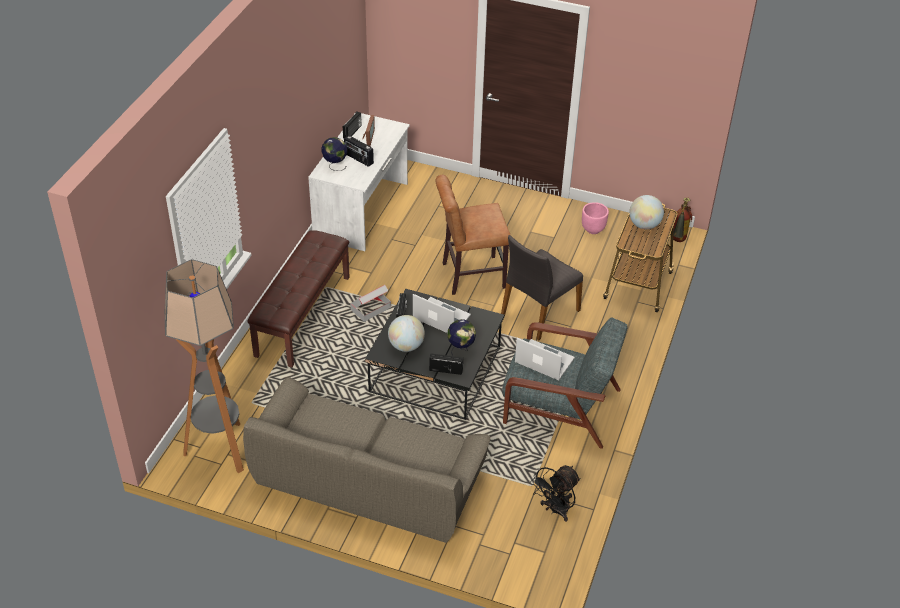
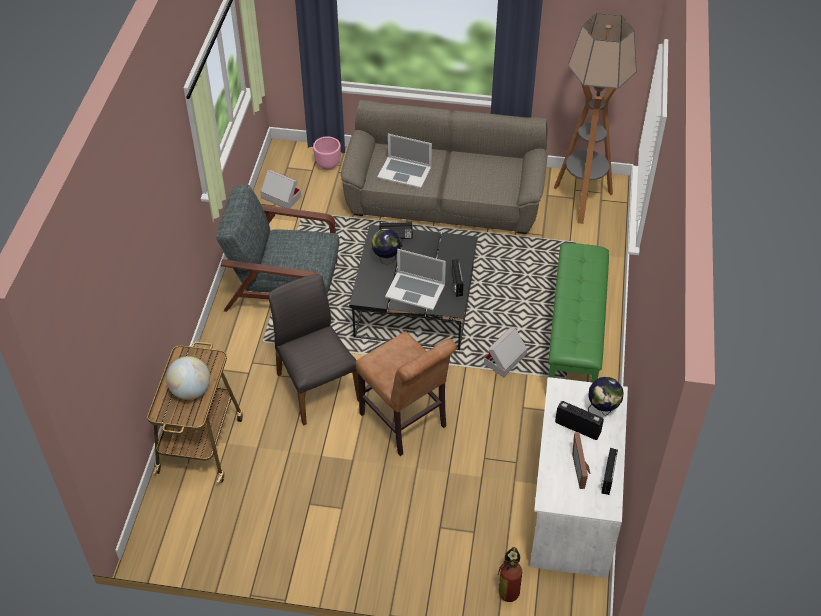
camera: 170 degrees right, 5 degrees up
brown bench [248,230,349,367] -> green bench [546,243,609,389]
globe [388,315,425,352] -> none
brown chair [436,175,510,295] -> brown chair turned 75 degrees clockwise [355,331,457,456]
grey chair [501,235,583,340] -> grey chair turned 60 degrees counterclockwise [268,274,359,426]
laptop [515,338,575,380] -> laptop moved to [377,134,432,188]
black fan [530,465,581,522] -> cardboard box [260,170,301,209]
pink planter [582,202,609,234] -> pink planter moved to [313,136,341,170]
fire extinguisher [673,197,692,242] -> fire extinguisher moved to [498,547,522,602]

